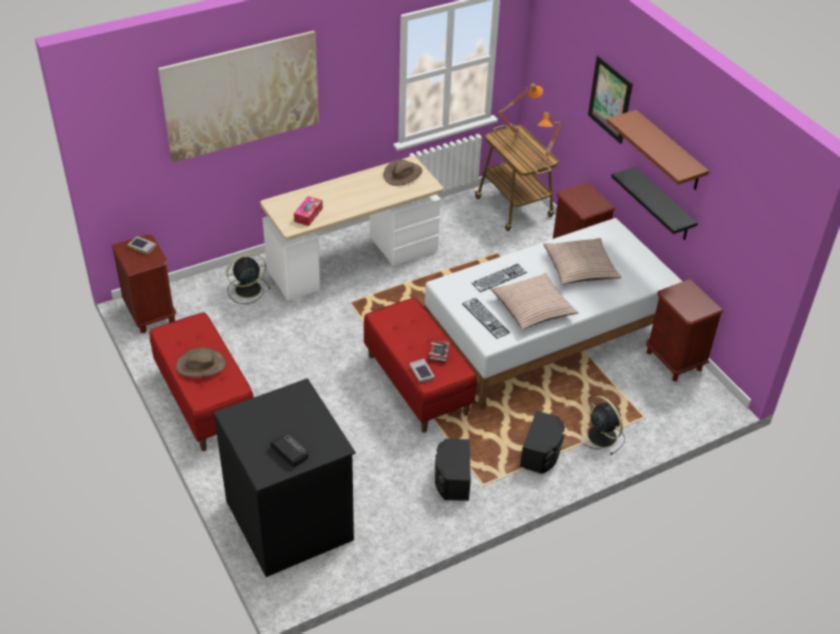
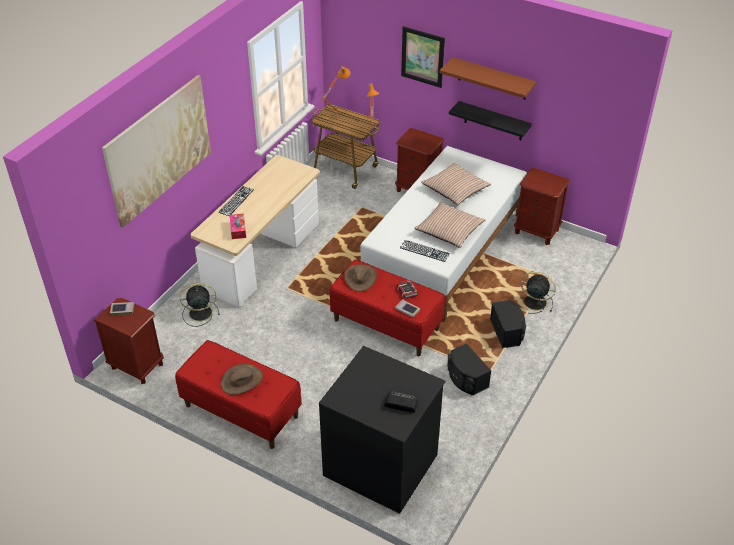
camera: 30 degrees left, 0 degrees up
black fan [226,253,271,304] -> black fan turned 45 degrees clockwise [180,283,220,327]
brown hat [384,159,422,186] -> brown hat moved to [344,264,377,292]
keyboard [471,264,527,292] -> keyboard moved to [218,186,254,216]

